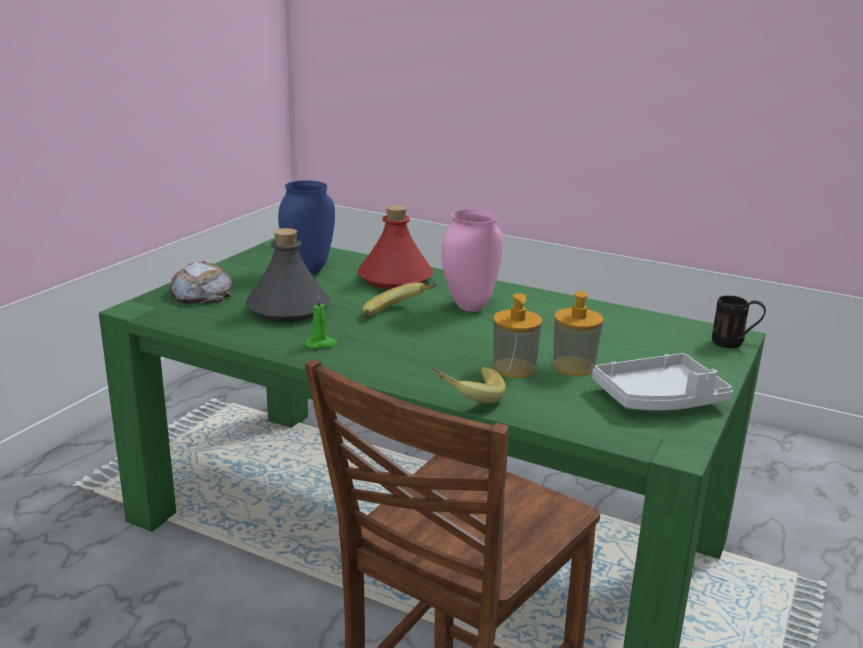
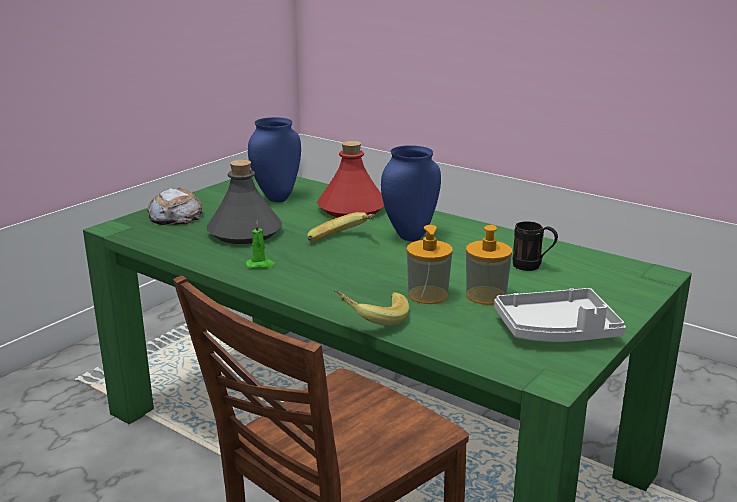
camera: 10 degrees right, 0 degrees up
pink vase [442,209,503,312] -> blue vase [381,145,441,241]
black mug [712,295,766,348] -> black mug moved to [512,221,558,271]

